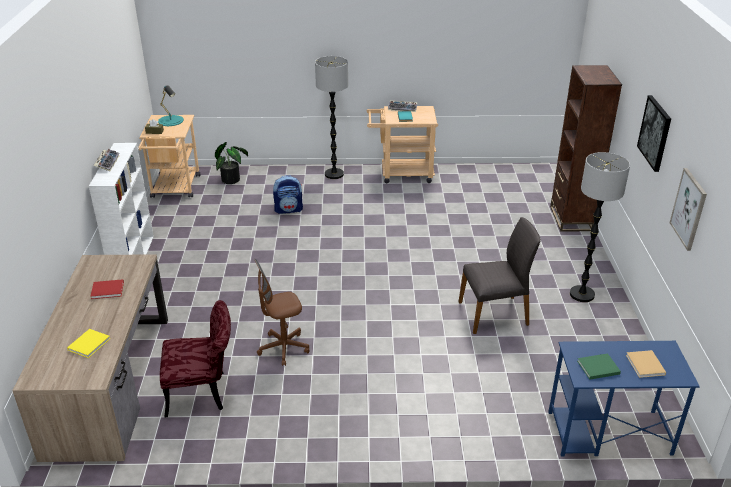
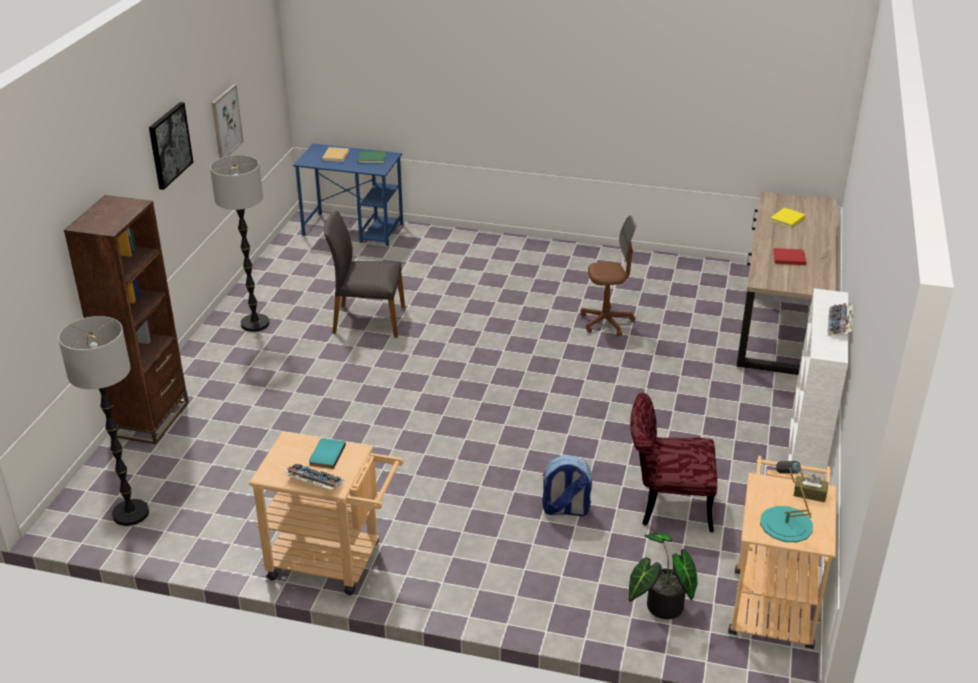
camera: 165 degrees left, 0 degrees up
red chair [160,300,231,418] -> red chair moved to [630,393,717,532]
floor lamp [315,56,348,179] -> floor lamp moved to [58,316,149,526]

